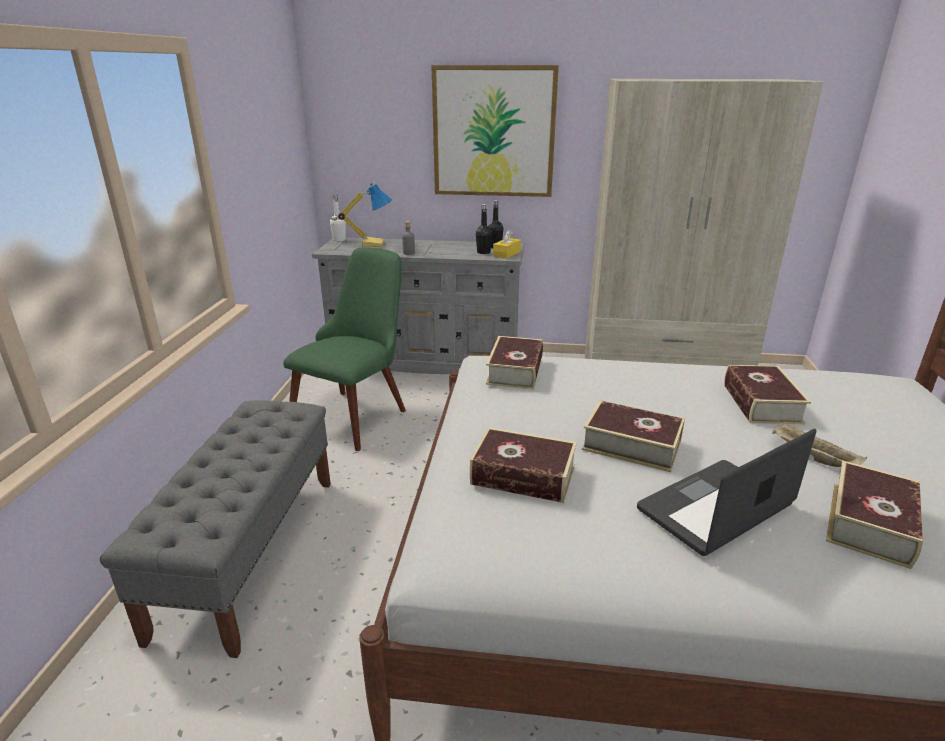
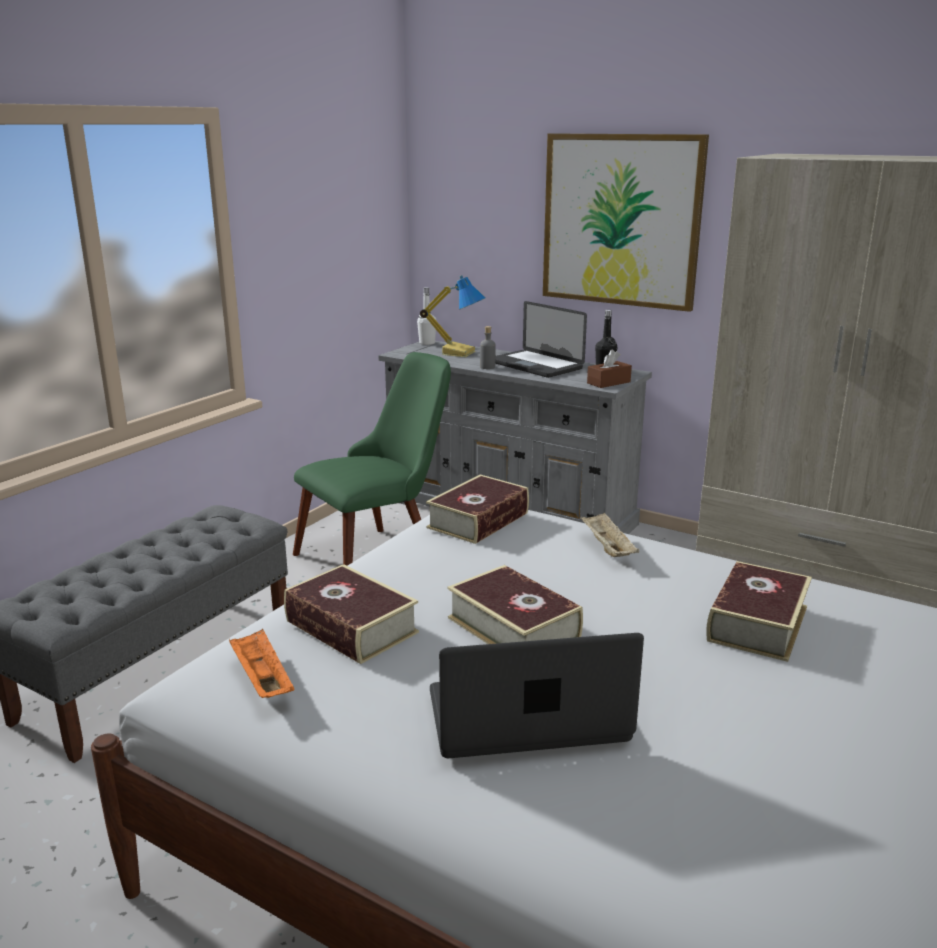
camera: 25 degrees right, 5 degrees down
black bottle [476,204,492,254] -> none
yellow tissue box [493,230,521,259] -> brown tissue box [587,350,632,388]
beige tray [772,421,867,467] -> beige tray moved to [581,512,640,557]
book [826,460,923,569] -> none
none -> orange tray [229,628,294,698]
none -> laptop [495,301,587,378]

